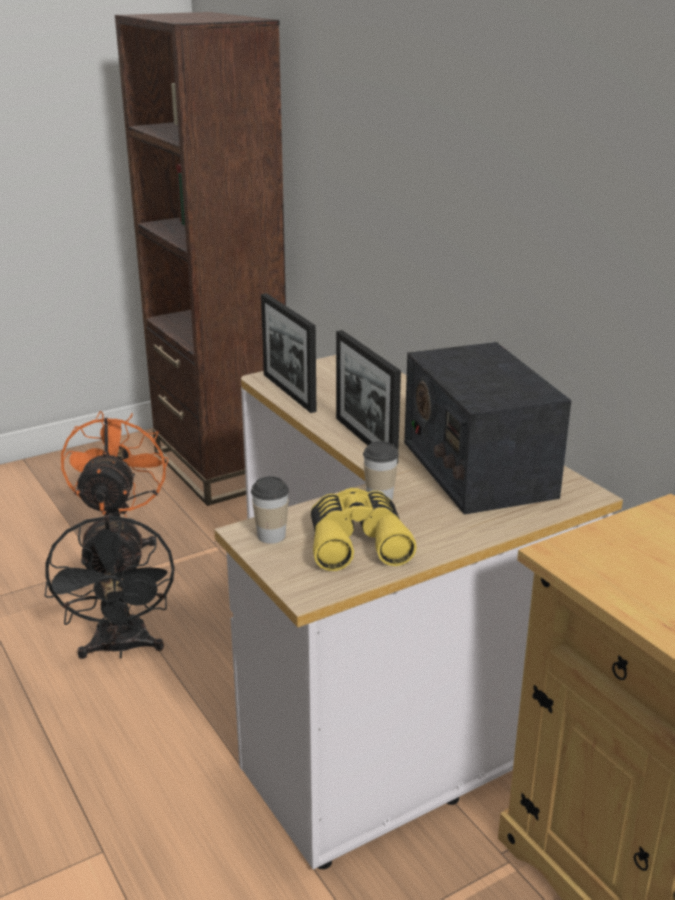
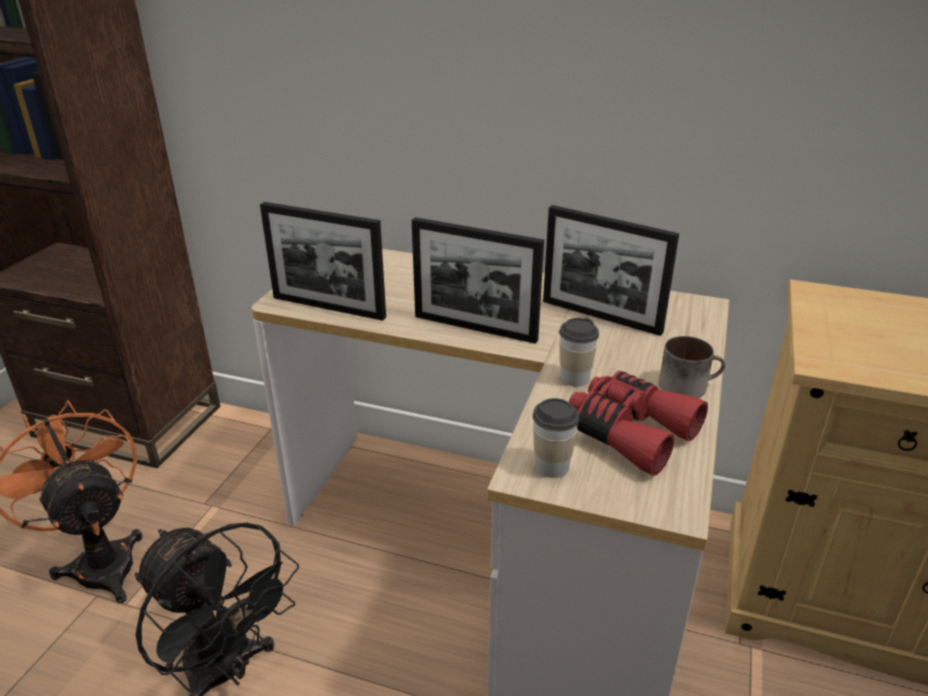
camera: 40 degrees left, 5 degrees up
yellow binoculars [311,488,417,571] -> red binoculars [569,371,708,476]
radio [404,342,572,515] -> picture frame [543,205,679,336]
none -> mug [659,336,725,398]

